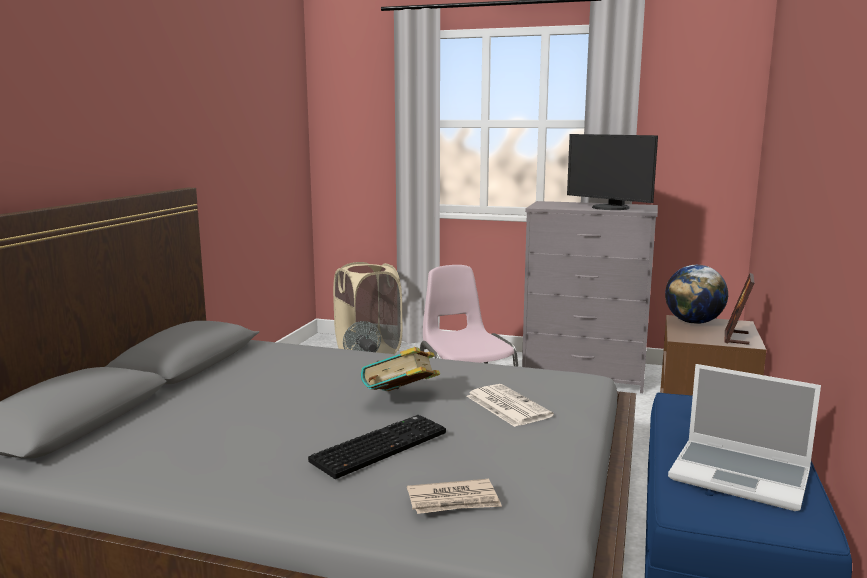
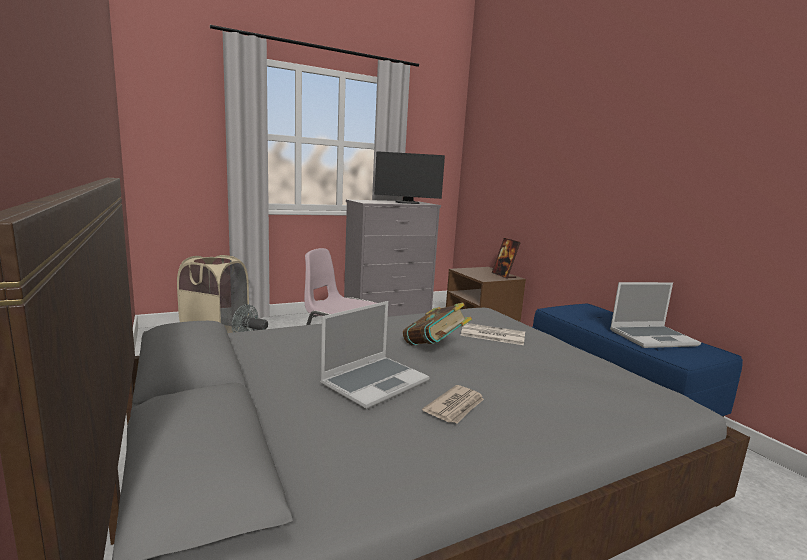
camera: 45 degrees left, 0 degrees up
keyboard [308,415,446,479] -> none
newspaper [407,479,502,514] -> newspaper moved to [422,385,484,424]
globe [665,265,728,324] -> none
none -> laptop [320,301,430,409]

